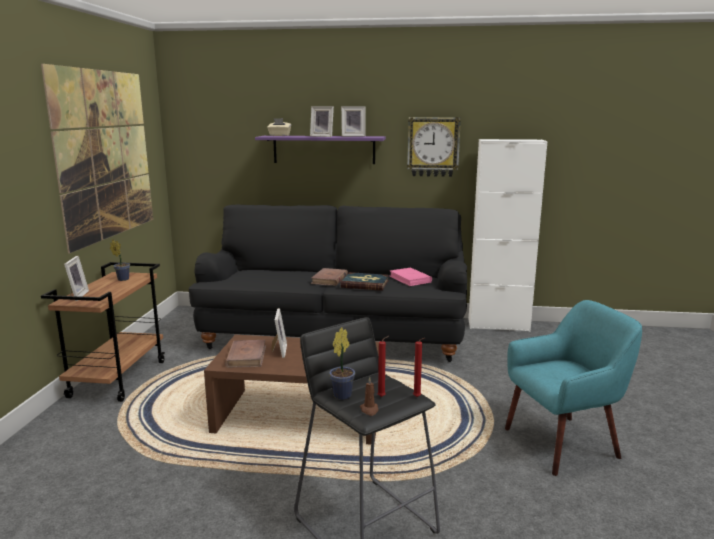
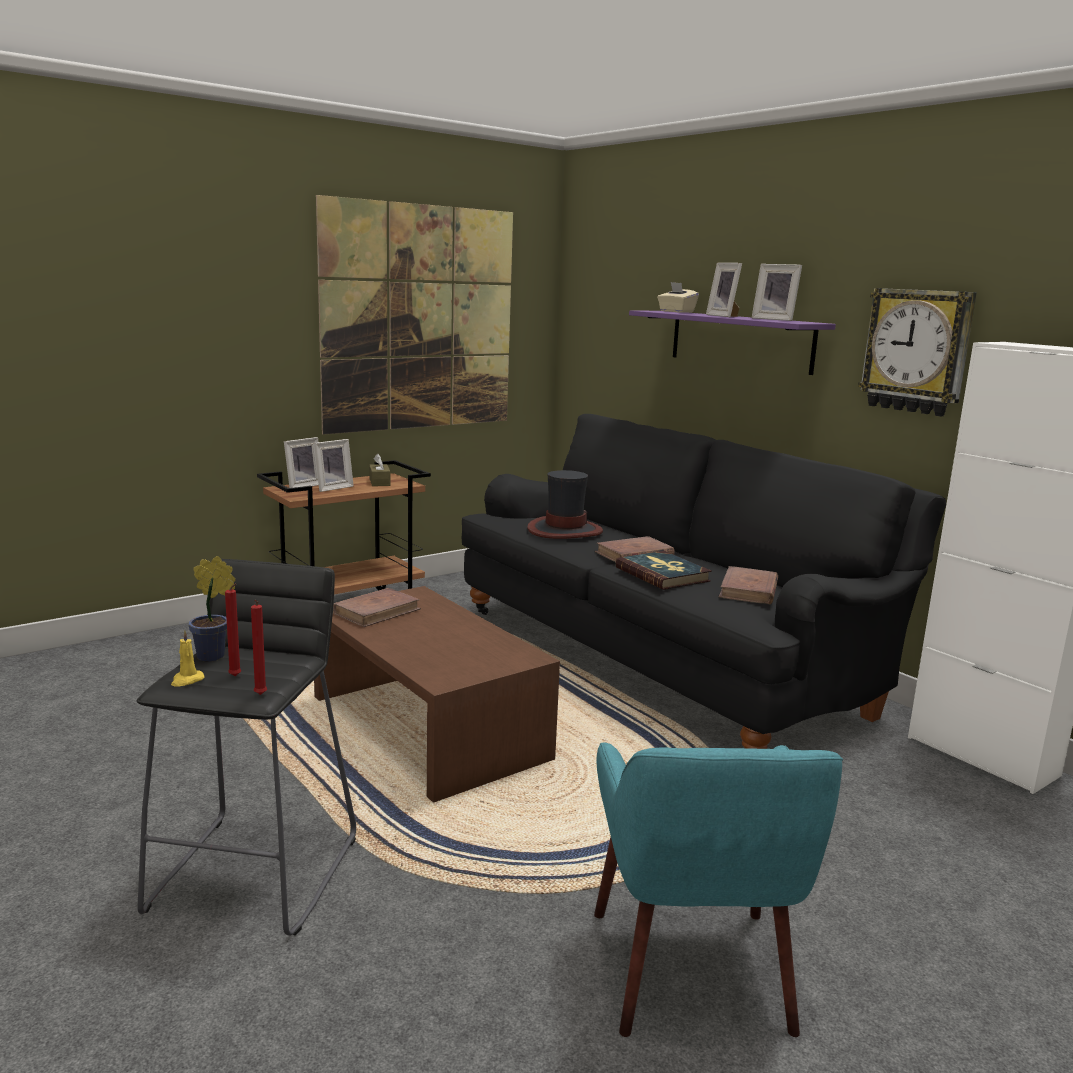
camera: 45 degrees right, 0 degrees up
potted plant [110,240,130,281] -> brown tissue box [369,454,391,486]
picture frame [271,308,287,358] -> picture frame moved to [314,439,354,492]
brown candle [360,377,379,416] -> yellow candle [171,630,204,687]
pink book [390,268,432,286] -> brown book [719,566,778,605]
turquoise armchair [505,300,642,476] -> turquoise armchair turned 60 degrees clockwise [594,742,843,1037]
none -> hat [527,470,603,539]

